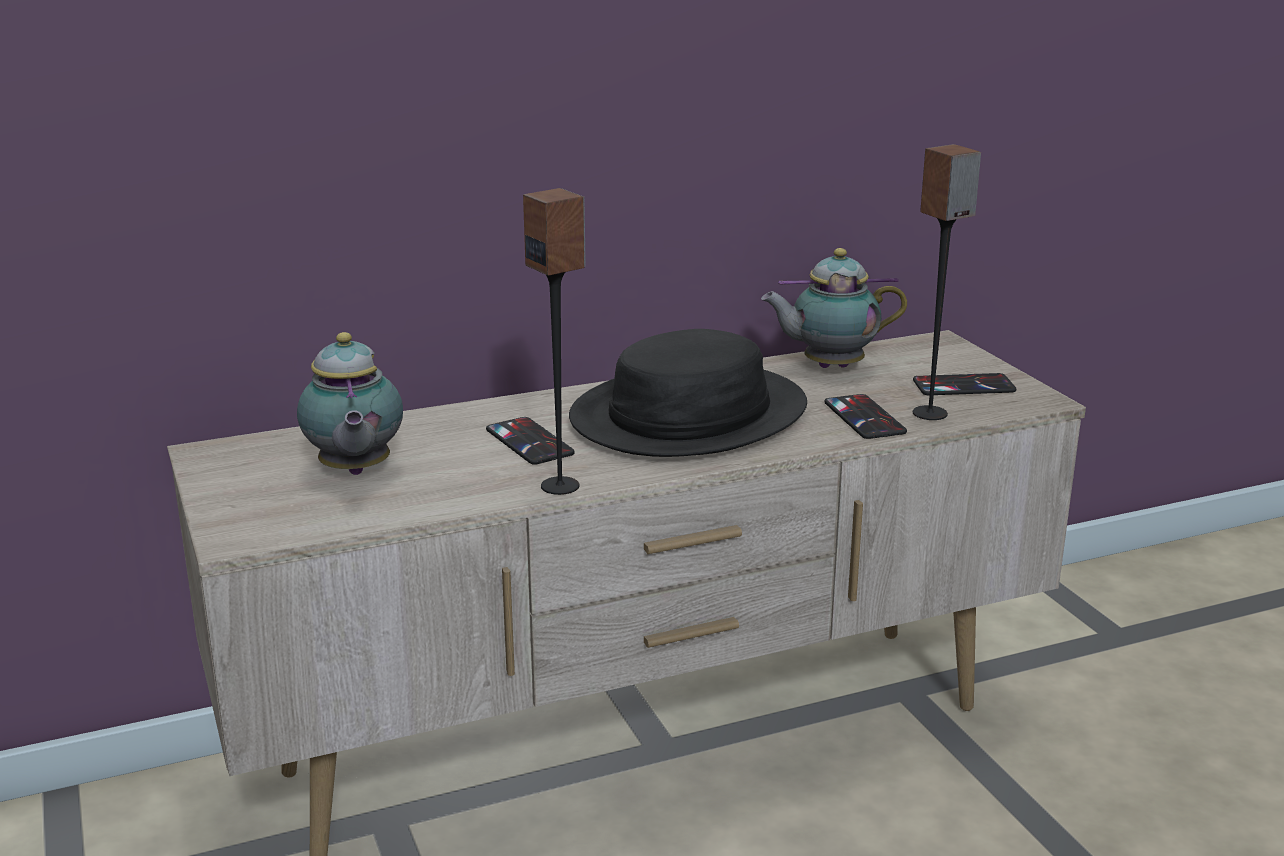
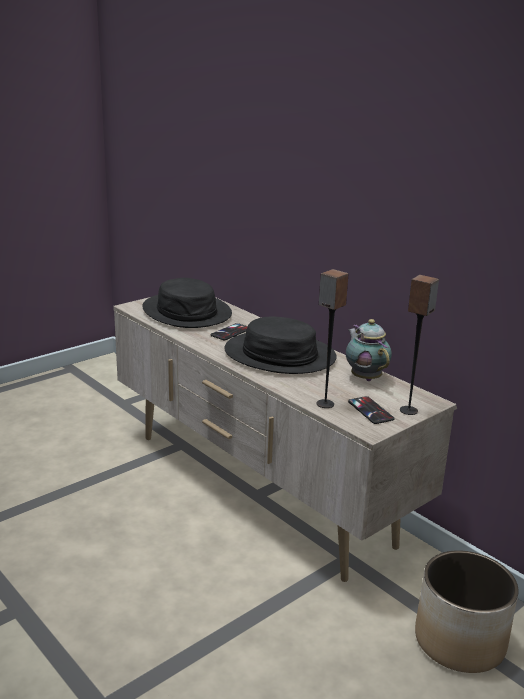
camera: 70 degrees right, 0 degrees up
teapot [297,332,403,475] -> black hat [142,278,232,328]
speaker [523,188,586,495] -> speaker moved to [400,275,439,415]
phone [824,394,907,439] -> none
none -> planter [415,550,519,673]

